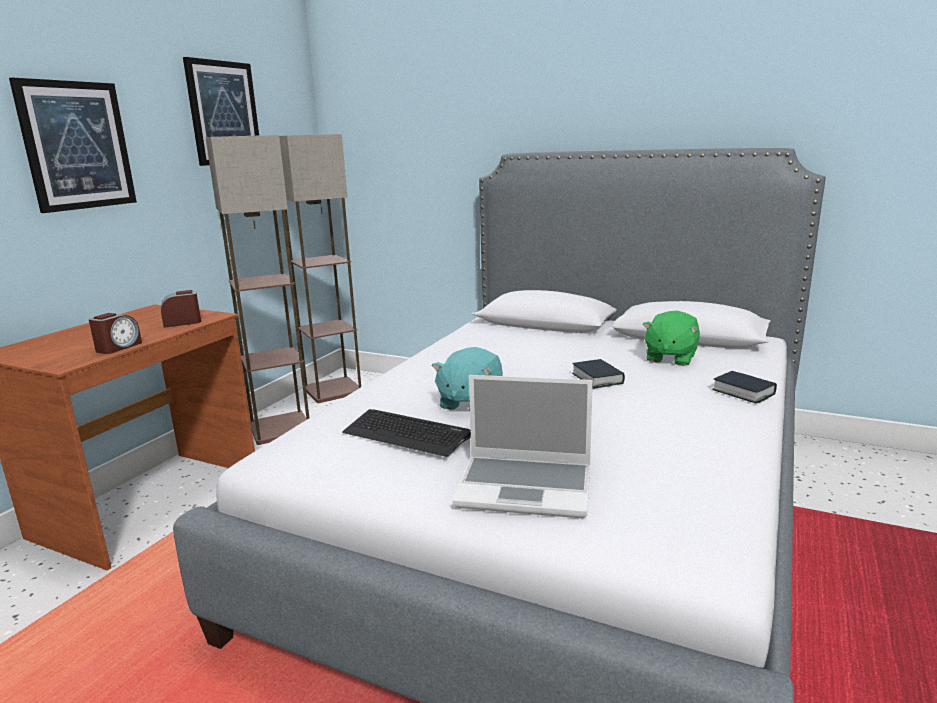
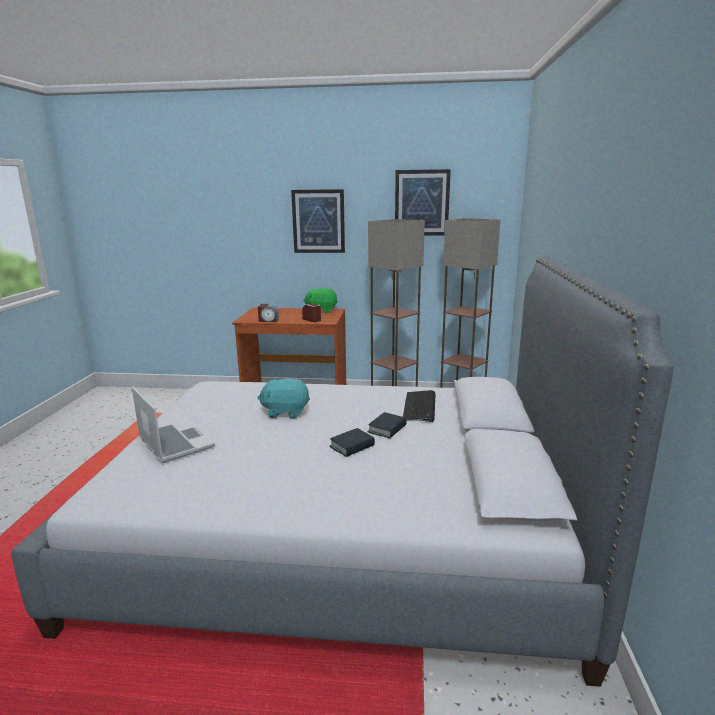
camera: 70 degrees right, 0 degrees up
keyboard [342,409,471,457] -> keyboard moved to [403,390,435,422]
laptop [452,375,593,518] -> laptop turned 150 degrees clockwise [132,386,215,463]
green plush toy [642,311,700,366] -> green plush toy moved to [303,288,338,313]
book [712,371,777,404] -> book moved to [368,412,407,438]

